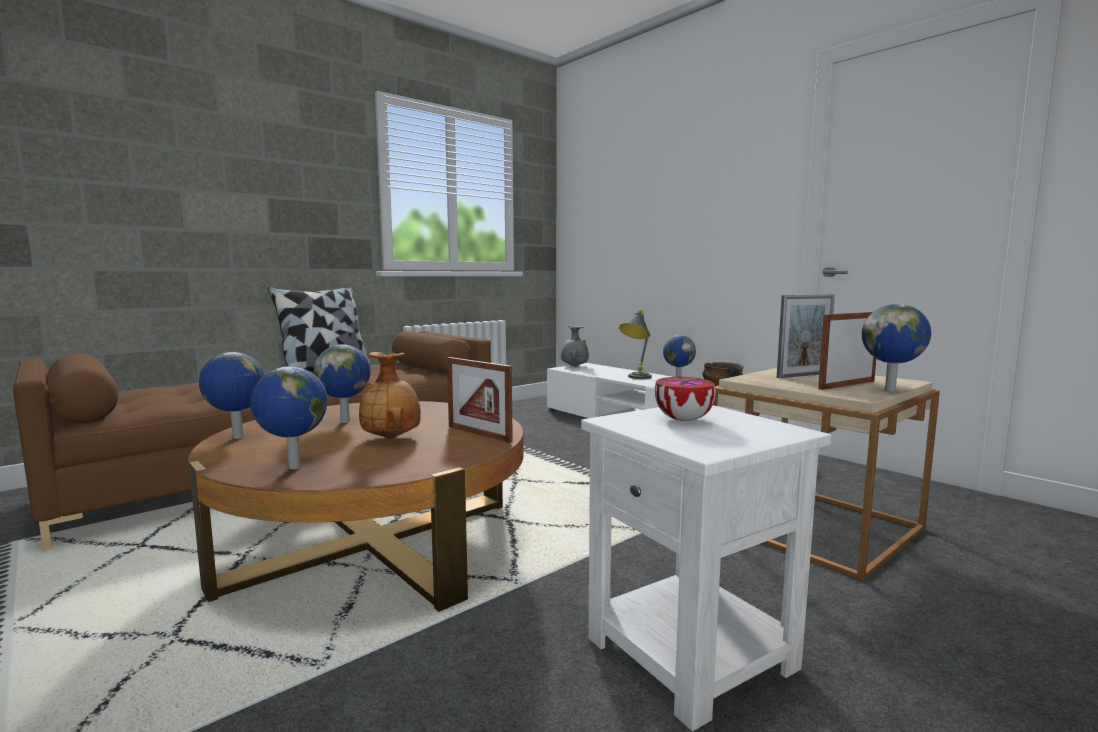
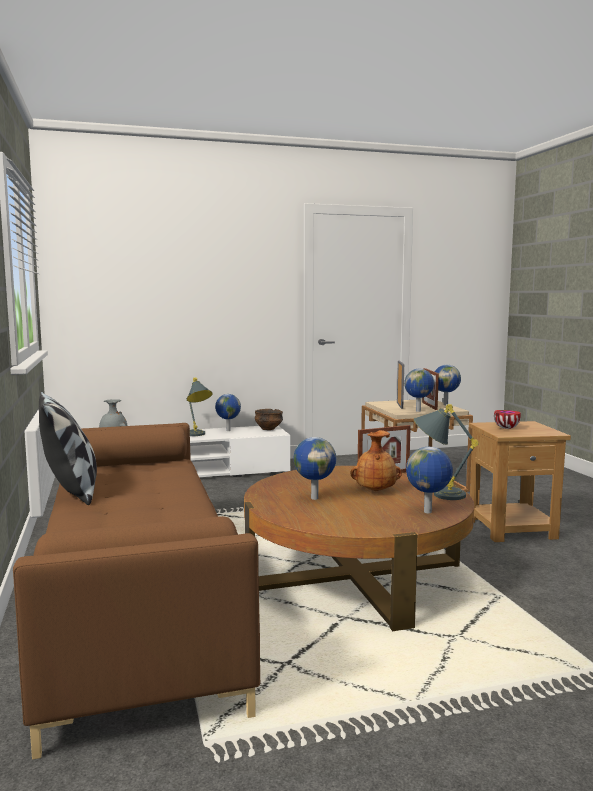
camera: 65 degrees left, 0 degrees up
globe [199,352,265,439] -> globe moved to [404,369,434,412]
white side table [581,405,831,731] -> brown side table [469,421,571,542]
none -> grey table lamp [414,404,479,500]

